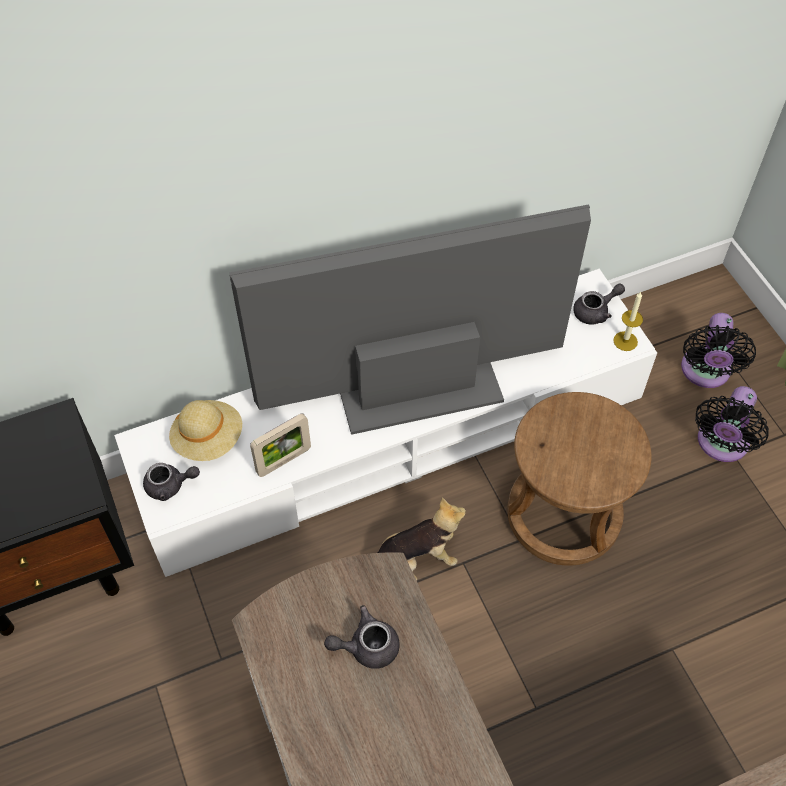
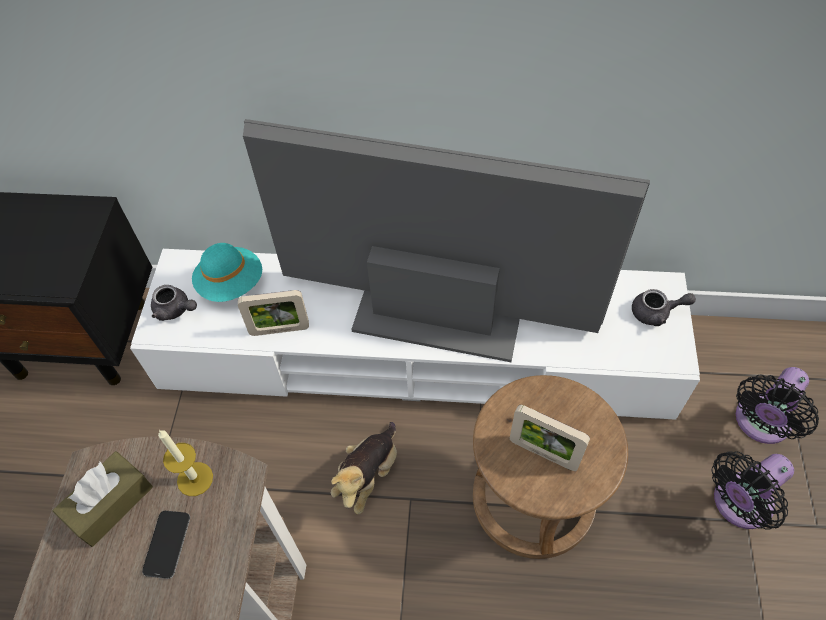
camera: 30 degrees right, 0 degrees up
beige hat [169,400,242,461] -> turquoise hat [192,243,262,302]
grey teapot [324,605,400,669] -> phone [142,511,190,579]
plush toy [378,497,466,580] -> plush toy turned 105 degrees clockwise [331,422,397,514]
candle [613,291,643,351] -> candle moved to [158,430,213,496]
none -> brown tissue box [53,451,153,547]
none -> picture frame [510,405,590,471]

